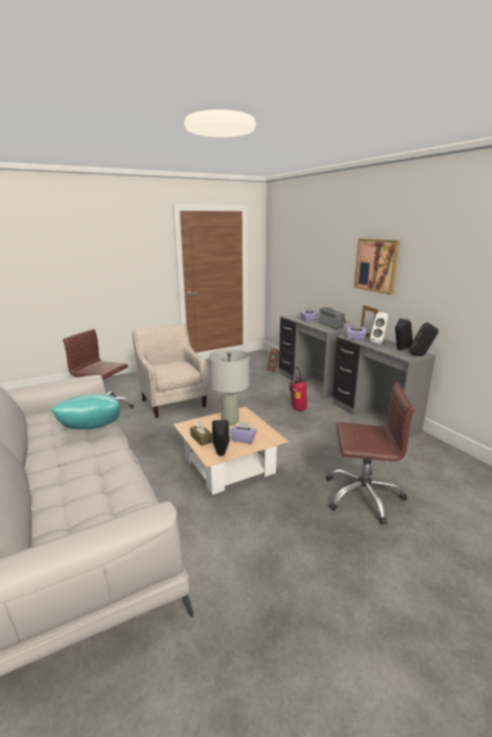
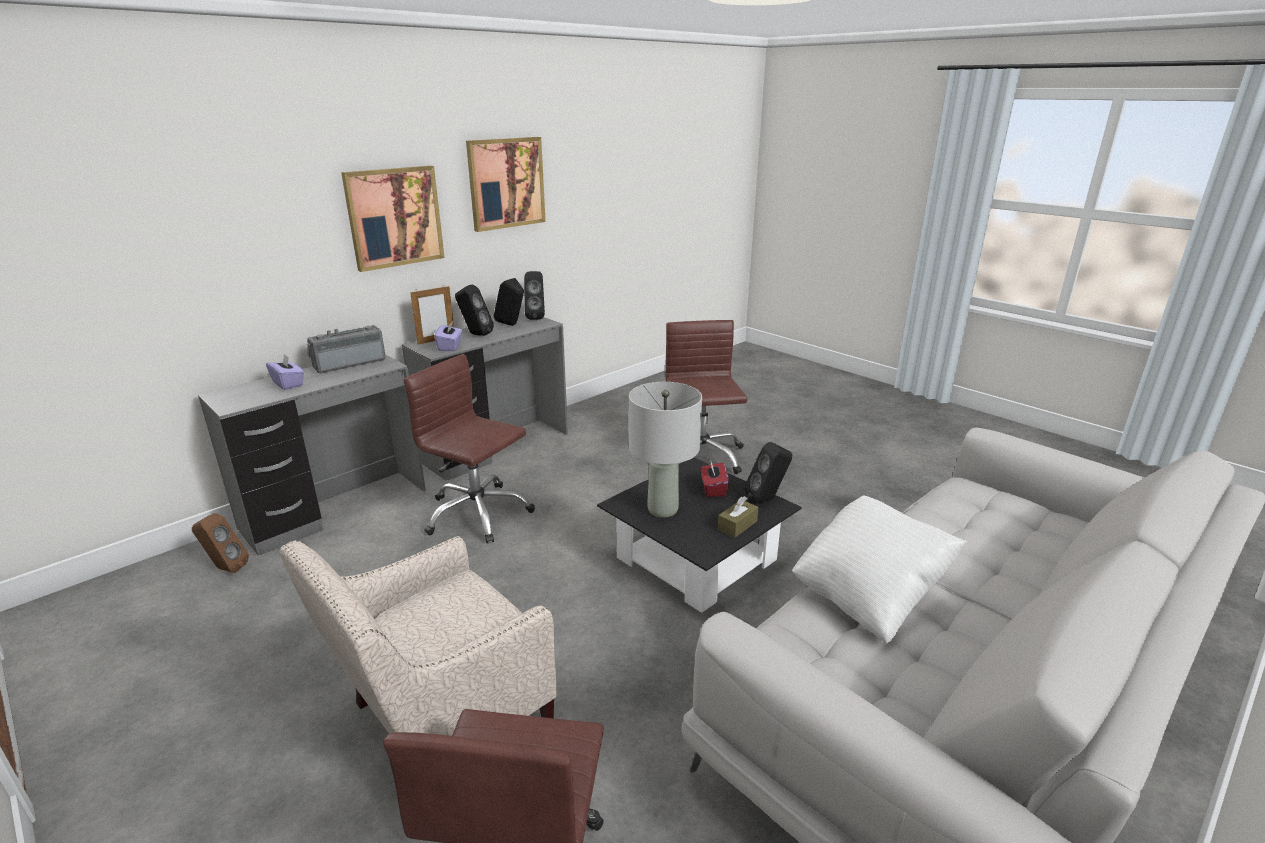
camera: 105 degrees left, 5 degrees up
turquoise pillow [51,394,120,429] -> white pillow [792,495,967,644]
beige coffee table [173,407,289,495] -> black coffee table [597,457,802,613]
purple tissue box [230,421,257,444] -> red tissue box [701,462,729,497]
fire extinguisher [289,367,307,411] -> brown office chair [404,354,535,543]
white speaker [370,312,388,344] -> black speaker [455,284,494,336]
none -> picture [466,137,546,232]

